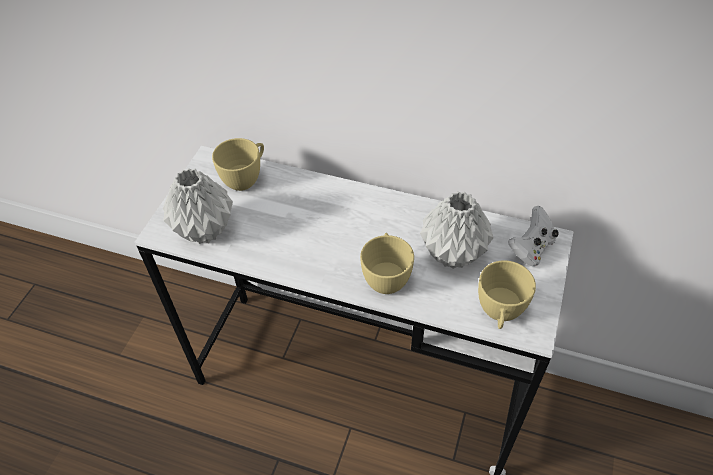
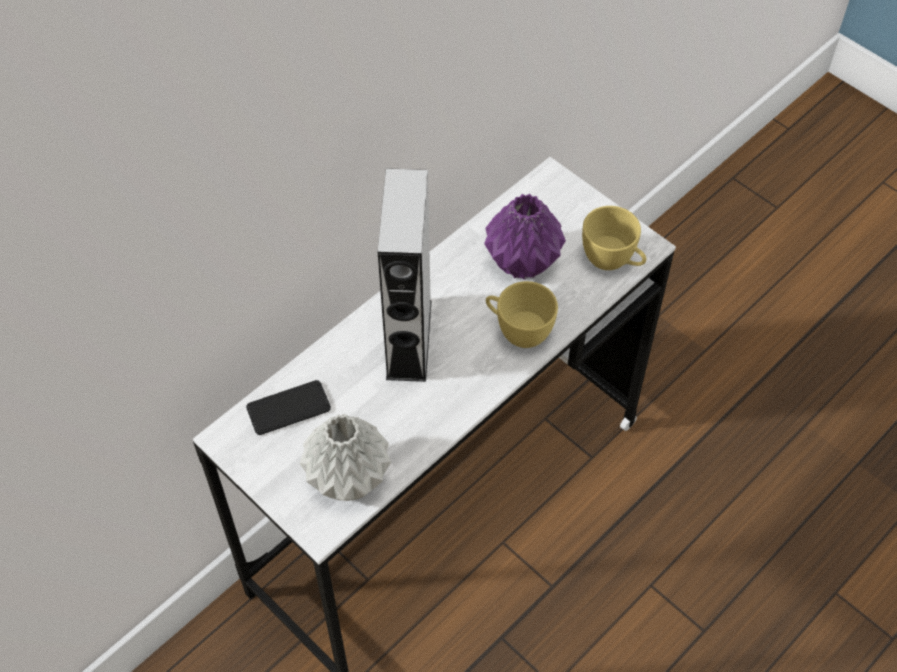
camera: 65 degrees left, 5 degrees up
yellow cup [212,138,264,191] -> phone [246,380,331,435]
grey vase [420,192,493,269] -> purple vase [484,194,566,280]
white game controller [508,206,559,267] -> none
none -> grey speaker [378,168,432,382]

